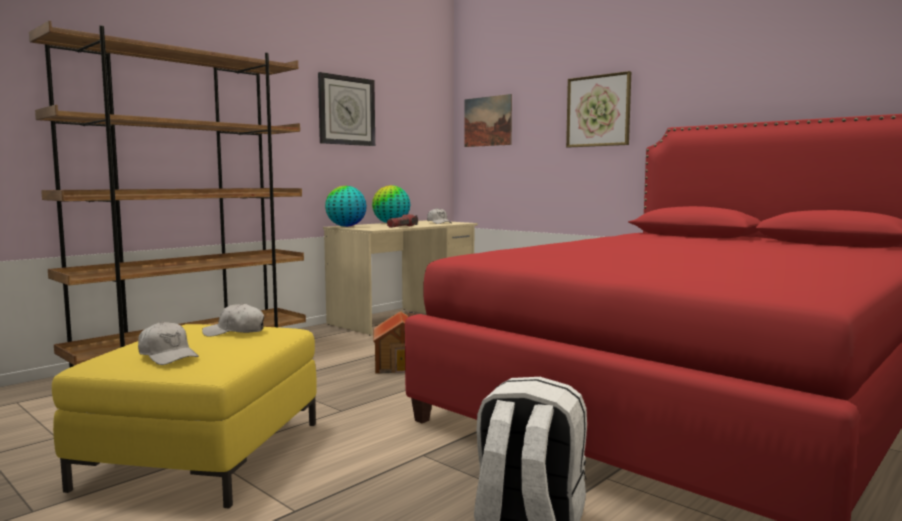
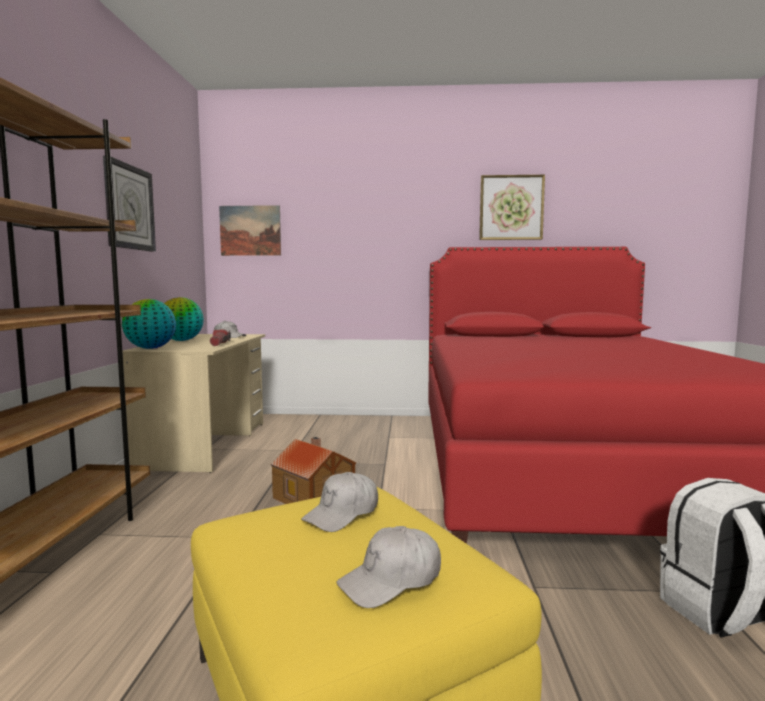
camera: 40 degrees left, 0 degrees up
white cap [138,321,199,365] -> white cap turned 150 degrees clockwise [337,526,441,608]
picture [566,71,631,148] -> picture moved to [479,175,545,240]

